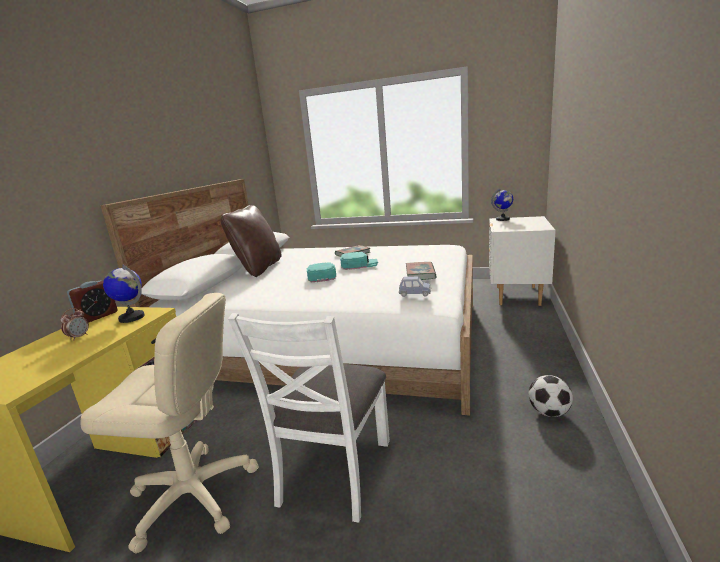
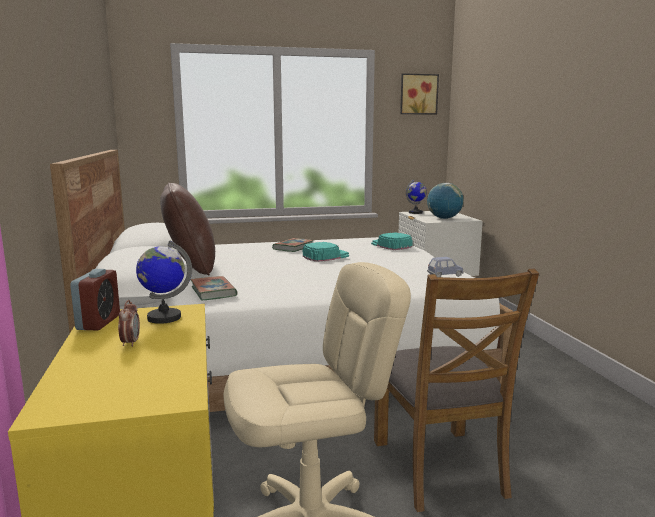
camera: 30 degrees left, 5 degrees down
white chair [228,313,390,523] -> brown chair [374,269,539,512]
turquoise cap [307,262,336,283] -> turquoise cap moved to [371,233,413,250]
book [406,262,437,280] -> book moved to [190,276,237,301]
football [529,375,573,417] -> none
none -> picture [400,73,439,115]
none -> globe [427,183,464,219]

